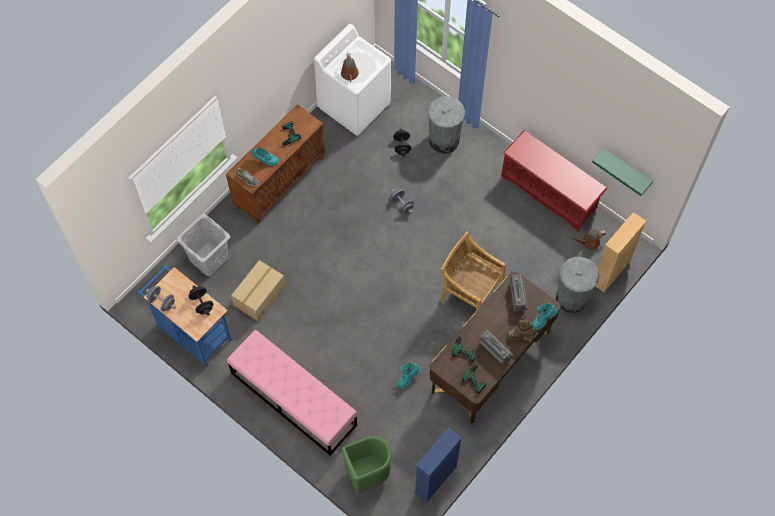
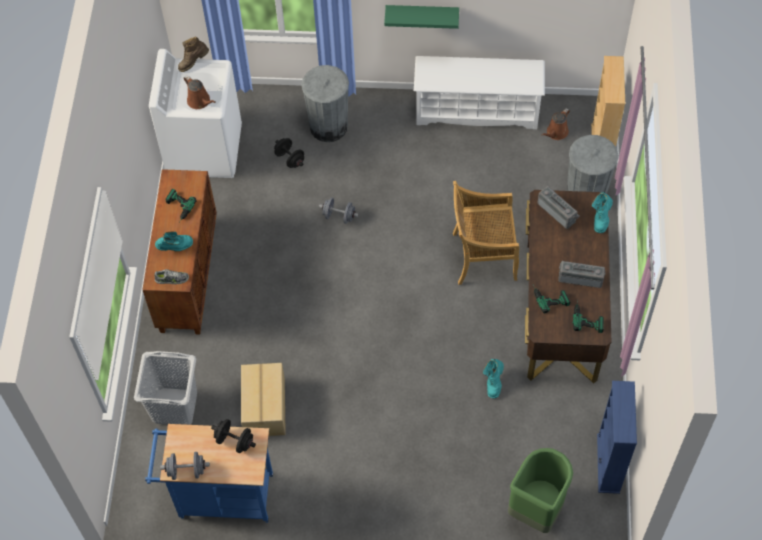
camera: 35 degrees left, 5 degrees down
pink bench [227,330,357,456] -> none
red shoe rack [501,130,607,232] -> white shoe rack [414,56,545,130]
brown boot [506,320,537,340] -> brown boot moved to [178,37,209,72]
green shelf [592,148,653,196] -> green shelf moved to [384,5,459,29]

